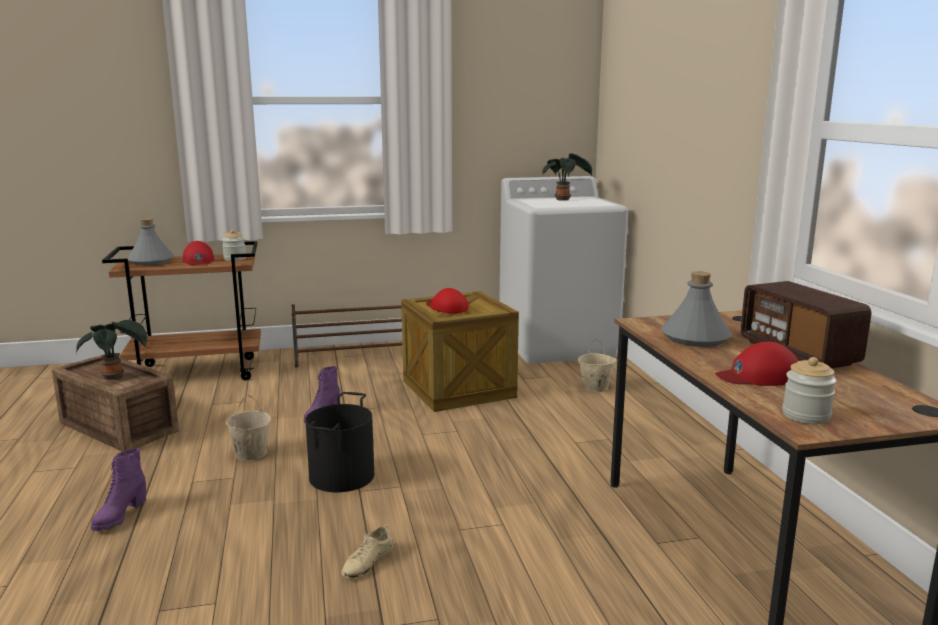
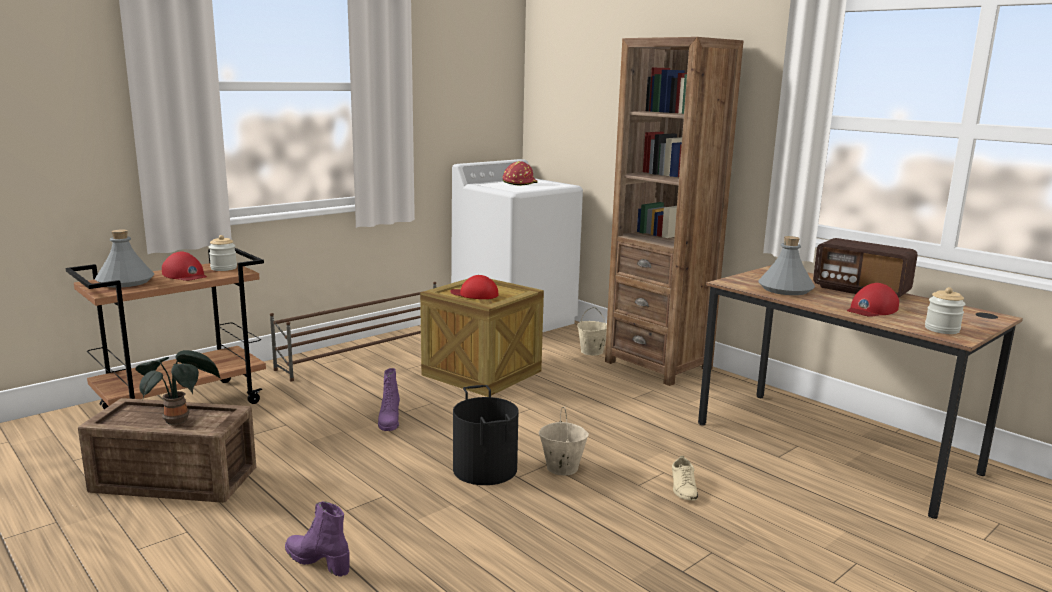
camera: 30 degrees left, 0 degrees up
purple boot [91,448,146,531] -> purple boot turned 135 degrees clockwise [285,501,349,577]
beige bucket [226,395,271,461] -> beige bucket moved to [539,407,589,475]
beige shoe [341,524,393,579] -> beige shoe moved to [672,456,698,501]
potted plant [542,153,593,201] -> red hard hat [502,161,537,186]
none -> brown bookcase [605,37,743,386]

